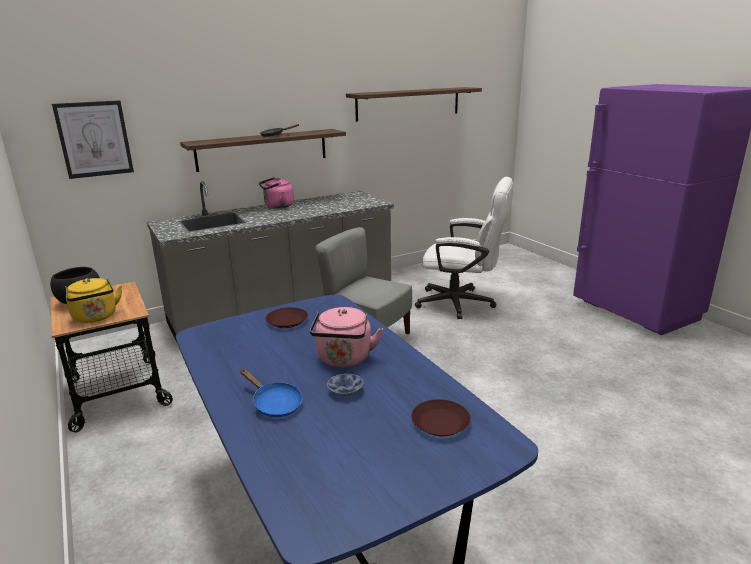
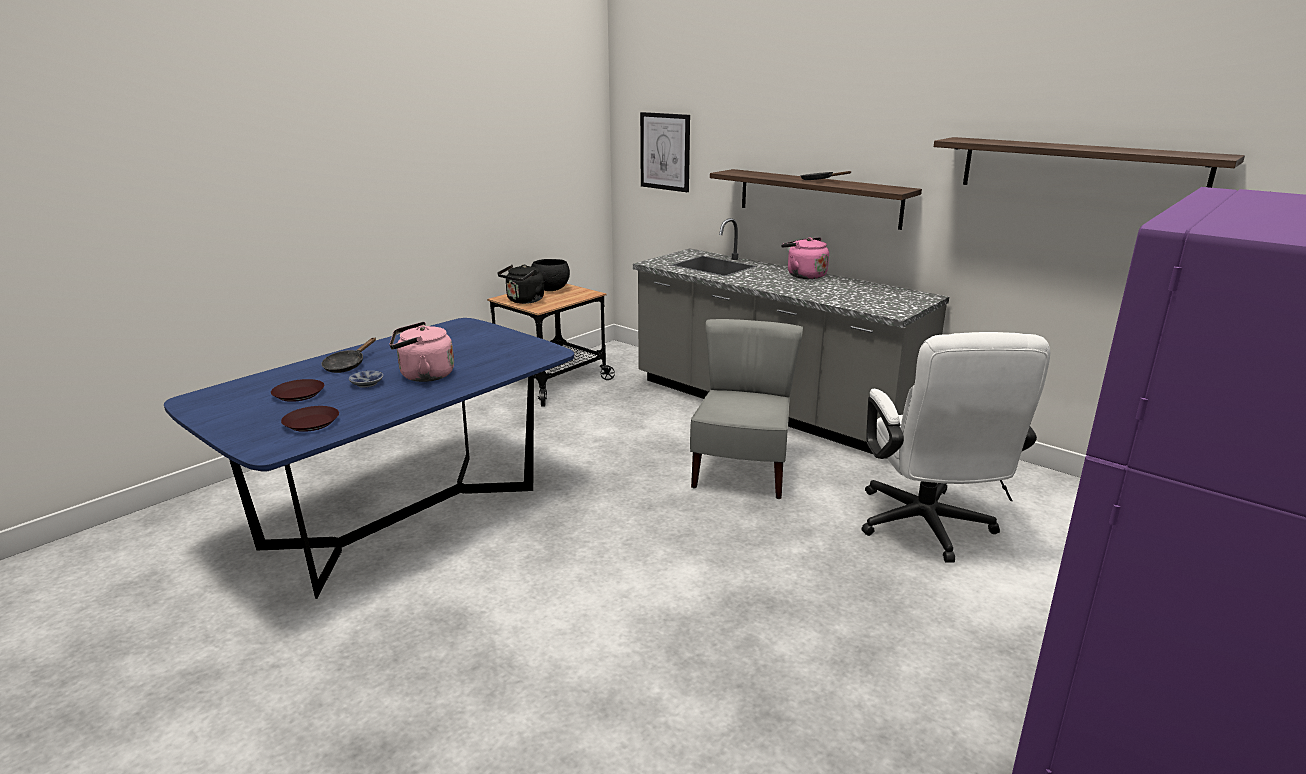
camera: 70 degrees right, 0 degrees up
yellow kettle [65,278,122,323] -> black kettle [498,264,544,304]
blue frying pan [240,369,302,417] -> black frying pan [321,338,376,373]
brown plate [266,307,308,328] -> brown plate moved to [271,379,324,402]

